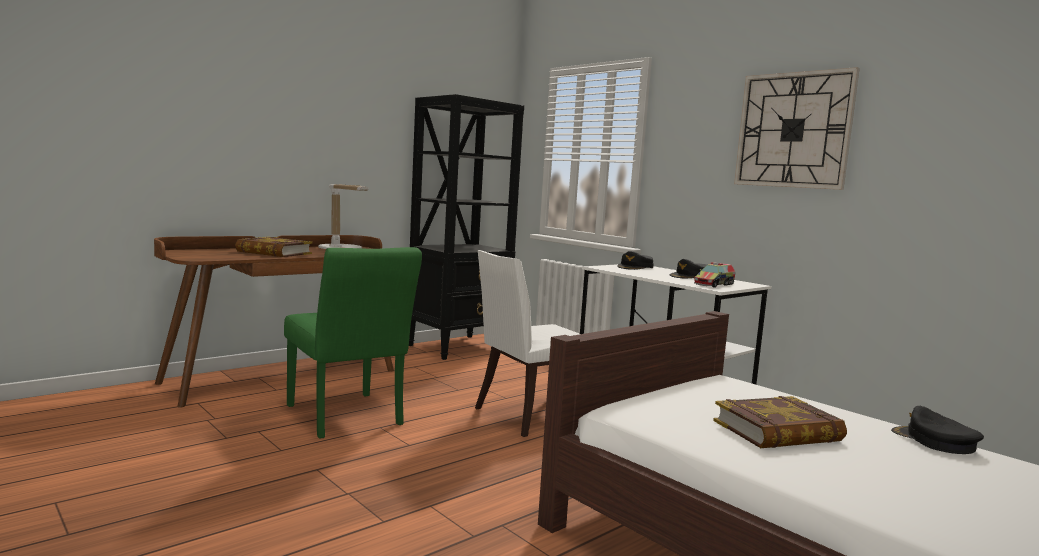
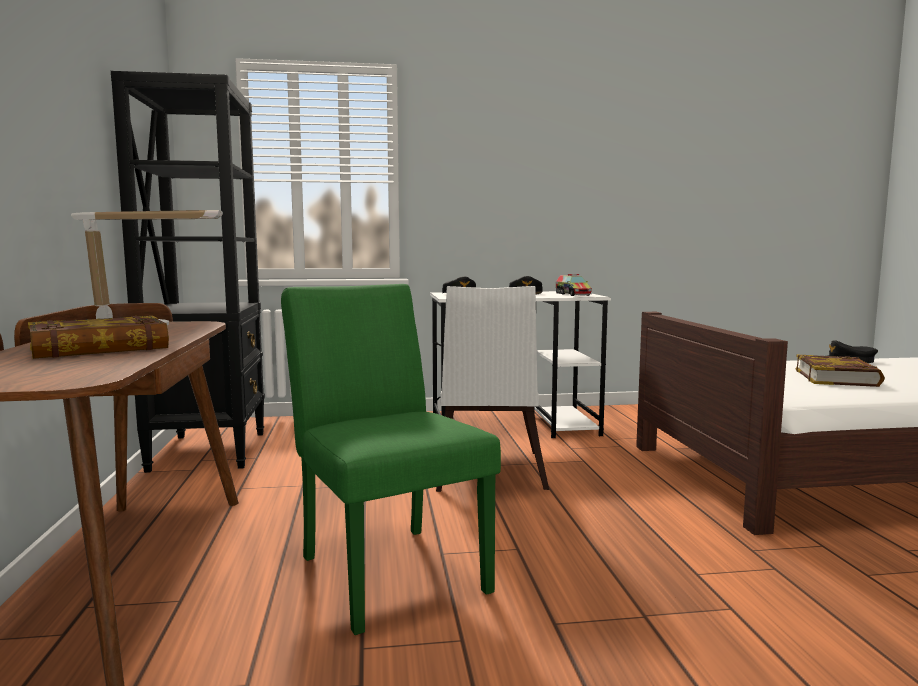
camera: 55 degrees left, 0 degrees up
green chair [284,247,422,439] -> green chair turned 120 degrees counterclockwise [281,284,501,635]
wall clock [734,67,860,190] -> none

